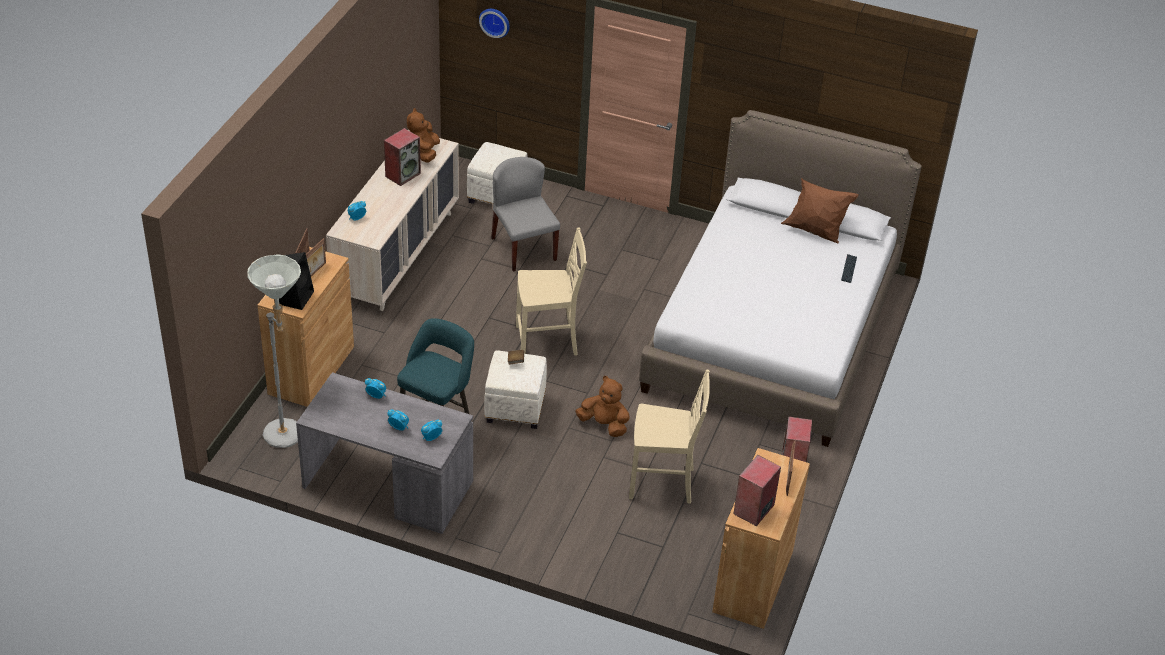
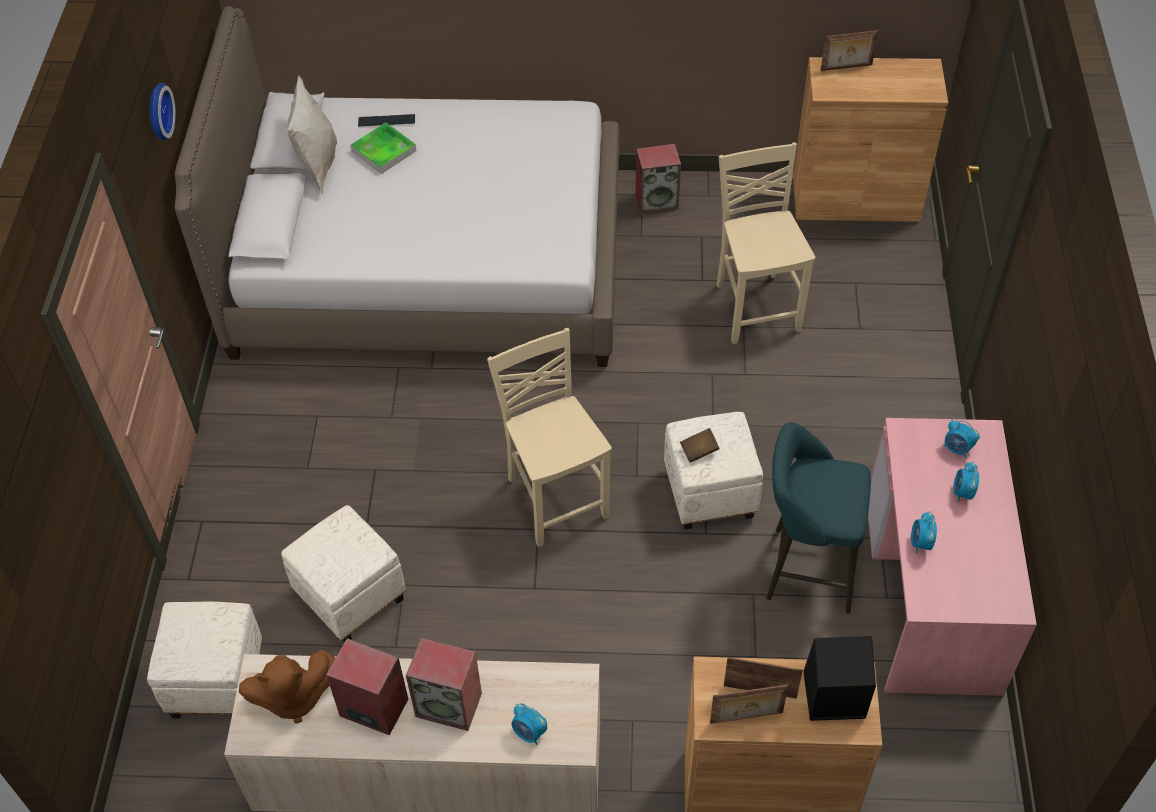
camera: 105 degrees left, 10 degrees up
grey floor lamp [247,254,301,448] -> none
grey desk [296,372,473,534] -> pink desk [868,418,1037,696]
wall clock [479,9,510,38] -> wall clock moved to [149,83,176,141]
grey chair [491,157,560,272] -> white ottoman [281,505,406,643]
brown plush toy [575,376,630,437] -> none
speaker [733,455,781,526] -> speaker moved to [406,638,482,731]
brown pillow [781,178,859,243] -> white pillow [286,76,337,193]
none -> tray [351,122,417,174]

